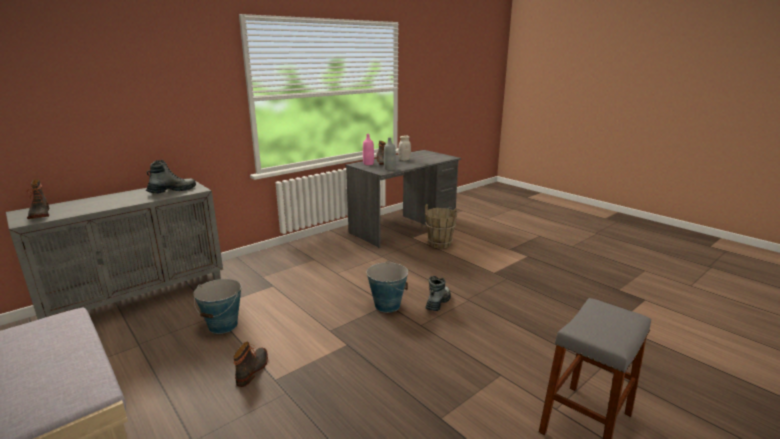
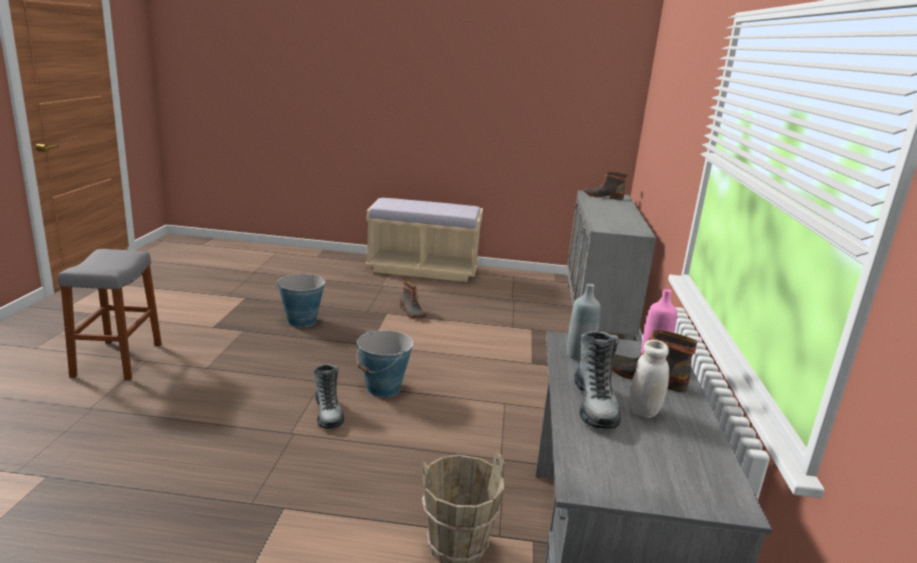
camera: 135 degrees right, 0 degrees up
boot [146,160,196,194] -> boot moved to [574,331,621,429]
bucket [193,279,241,334] -> bucket moved to [276,274,325,327]

